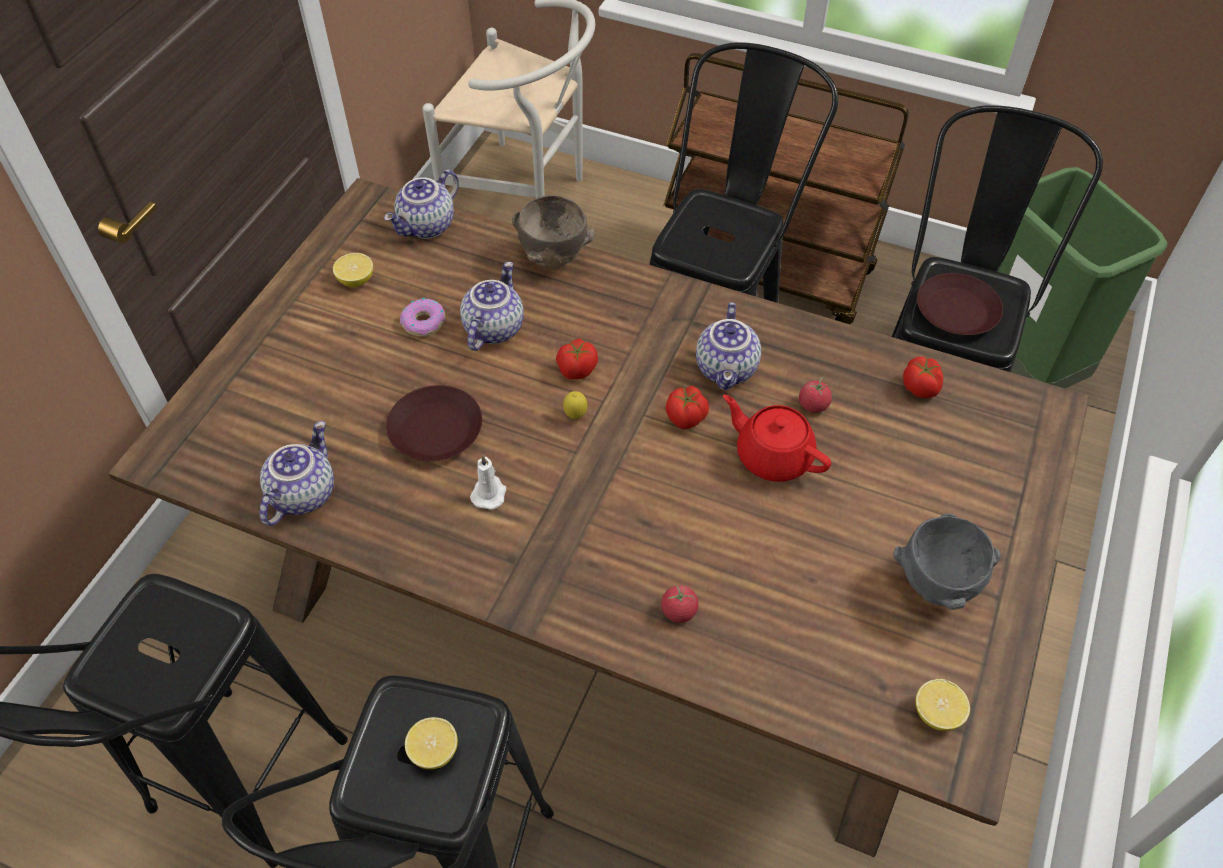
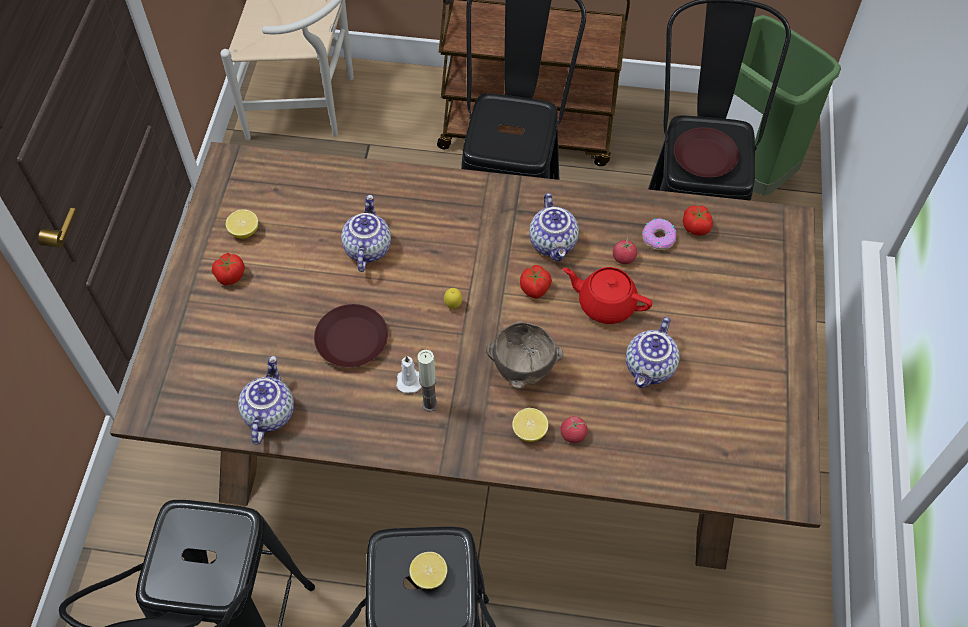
camera: 15 degrees left, 5 degrees up
teapot [384,170,459,239] -> teapot moved to [626,317,680,388]
donut [400,298,445,337] -> donut moved to [642,219,676,250]
brown bowl [512,195,595,269] -> brown bowl moved to [486,321,564,389]
tomato [556,339,598,379] -> tomato moved to [212,253,245,286]
grey bowl [894,513,1001,610] -> none
lemon [915,679,970,731] -> lemon moved to [512,408,549,442]
none -> candle [418,350,438,411]

